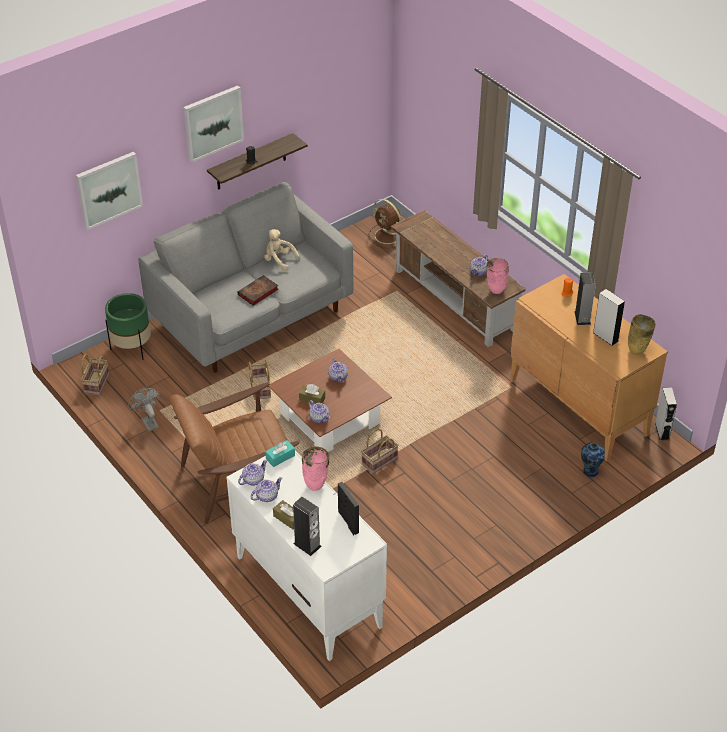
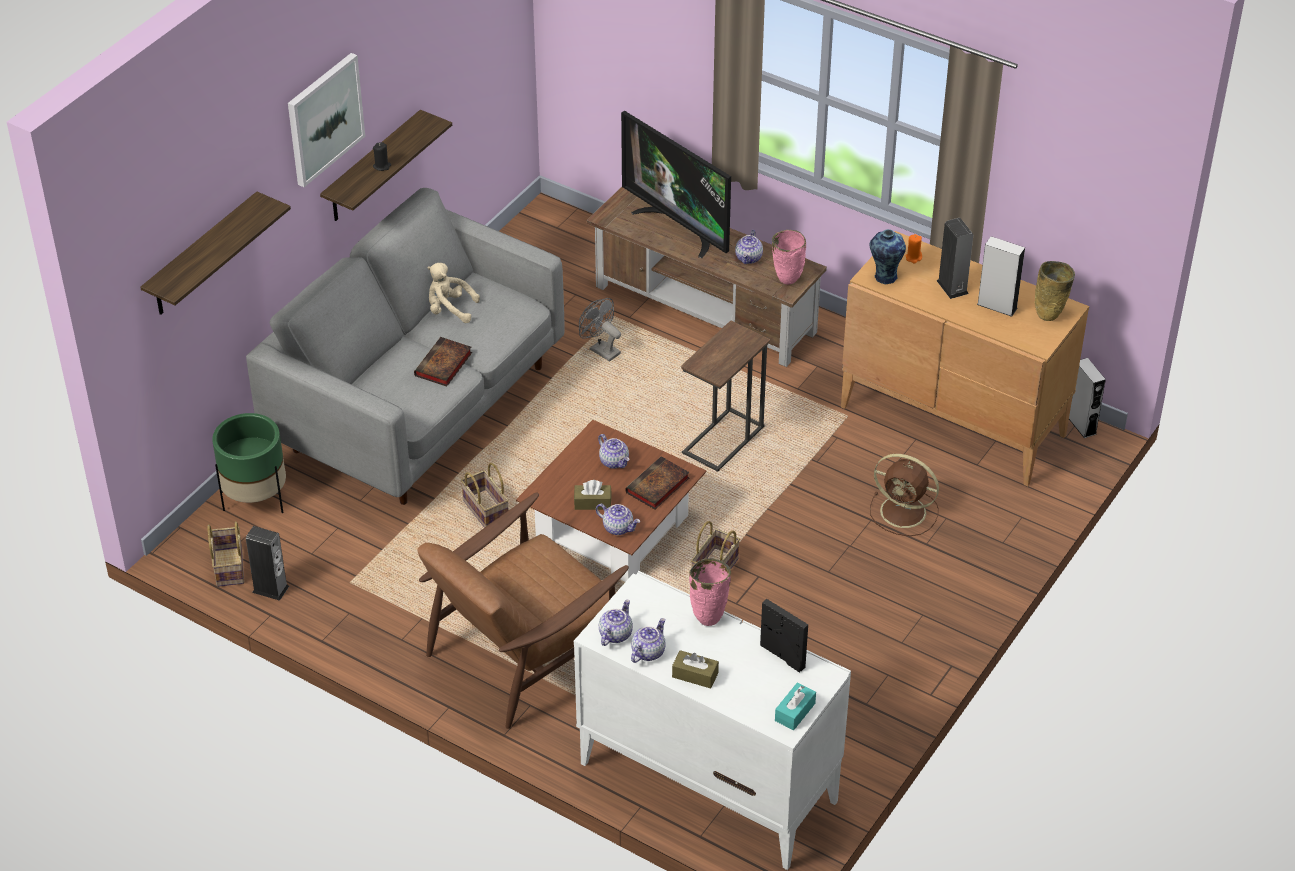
camera: 20 degrees left, 0 degrees up
picture [76,152,143,230] -> shelf [140,192,291,315]
grey fan [128,388,161,432] -> grey fan moved to [579,298,621,362]
turquoise tissue box [265,440,295,467] -> turquoise tissue box moved to [775,683,816,730]
speaker [293,497,322,556] -> speaker moved to [246,526,289,601]
brown fan [368,199,402,249] -> brown fan moved to [870,454,939,536]
vase [581,443,605,477] -> vase moved to [870,229,906,284]
none -> television [621,111,731,258]
none -> book [625,456,690,510]
none -> brown side table [681,321,770,472]

